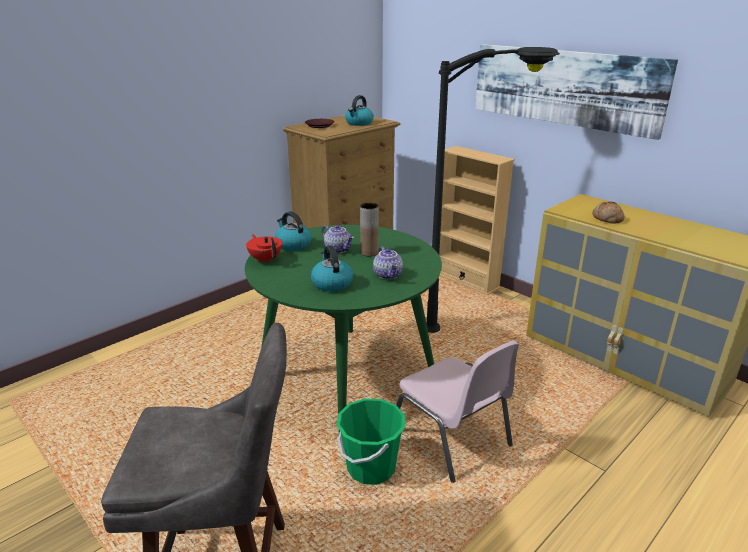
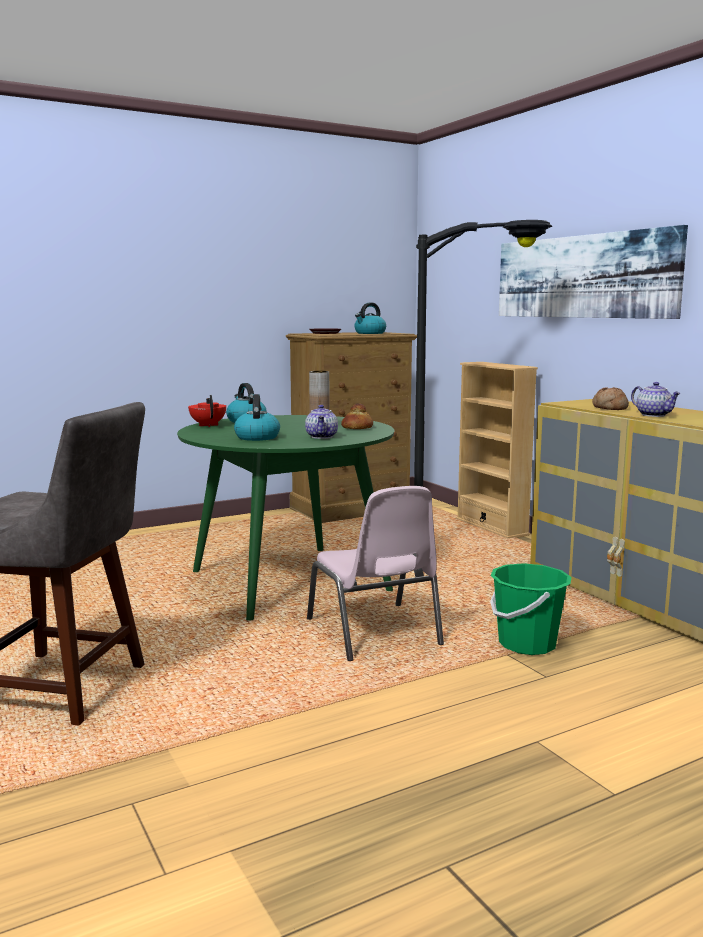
camera: 15 degrees right, 15 degrees down
teapot [322,225,354,253] -> teapot moved to [631,382,681,417]
green bucket [336,399,405,485] -> green bucket moved to [490,563,571,655]
none -> bread [341,403,373,429]

